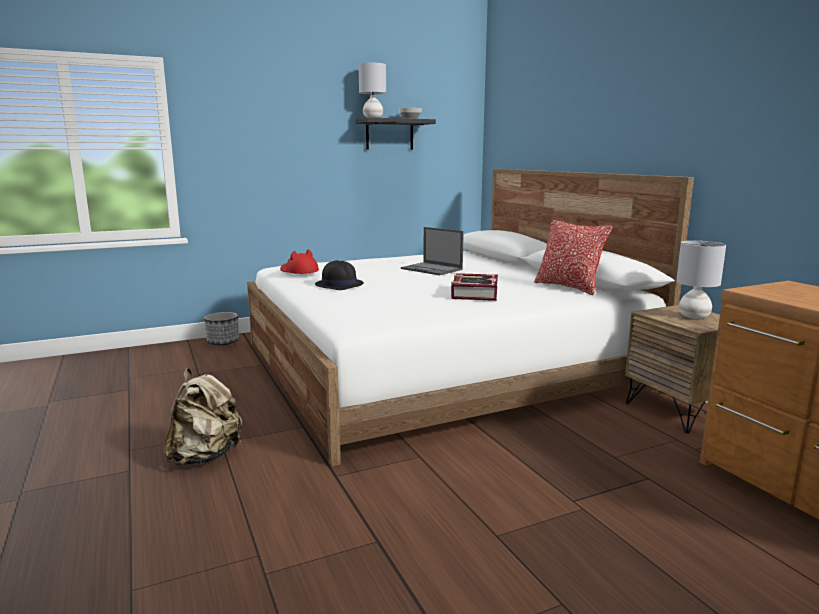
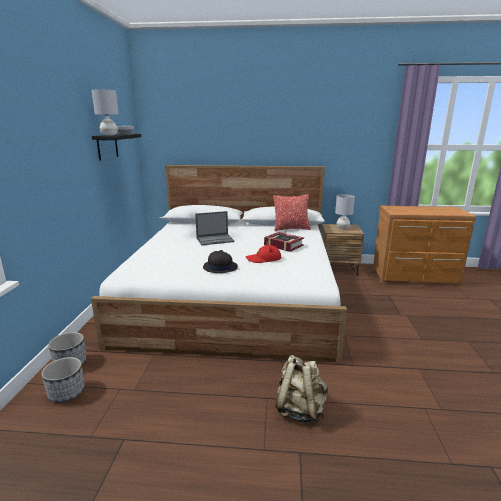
camera: 60 degrees left, 5 degrees up
red hat [280,249,319,274] -> red hat moved to [246,242,281,263]
none -> planter [41,357,85,403]

